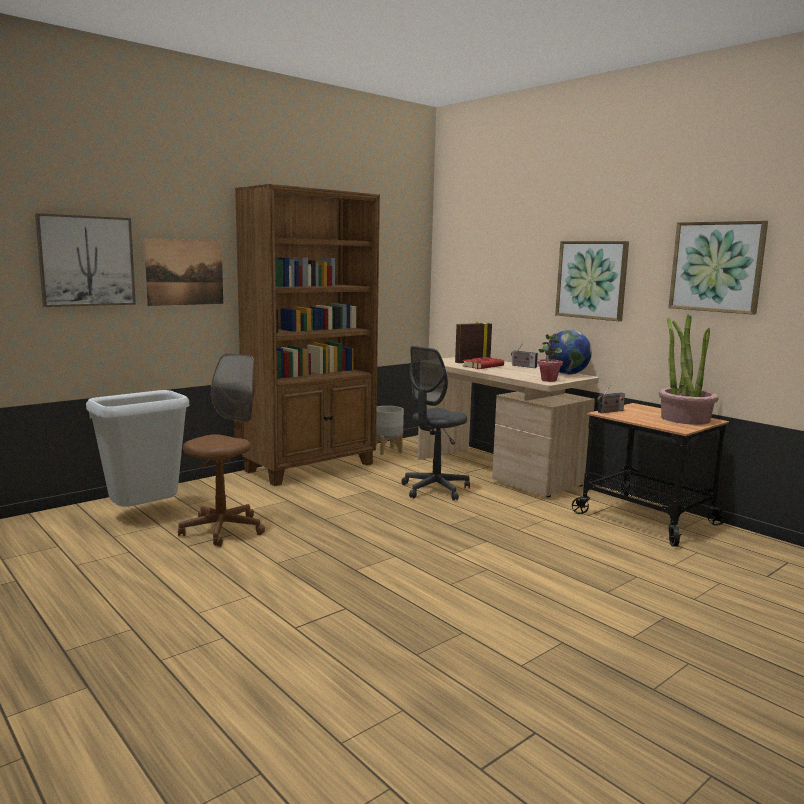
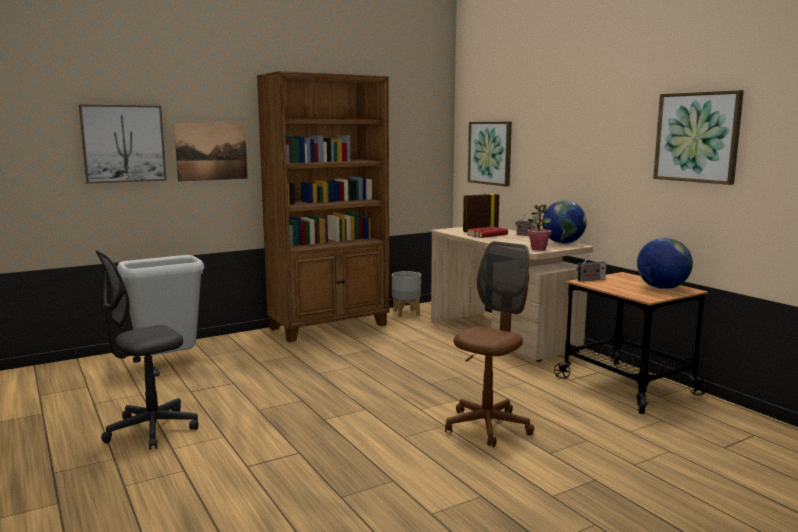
camera: 10 degrees right, 0 degrees up
brown office chair [178,353,265,547] -> brown office chair moved to [445,241,534,447]
grey office chair [402,346,470,500] -> grey office chair moved to [95,250,199,450]
picture [555,241,629,321] -> picture moved to [468,121,512,186]
potted plant [659,314,719,425] -> globe [637,238,693,289]

